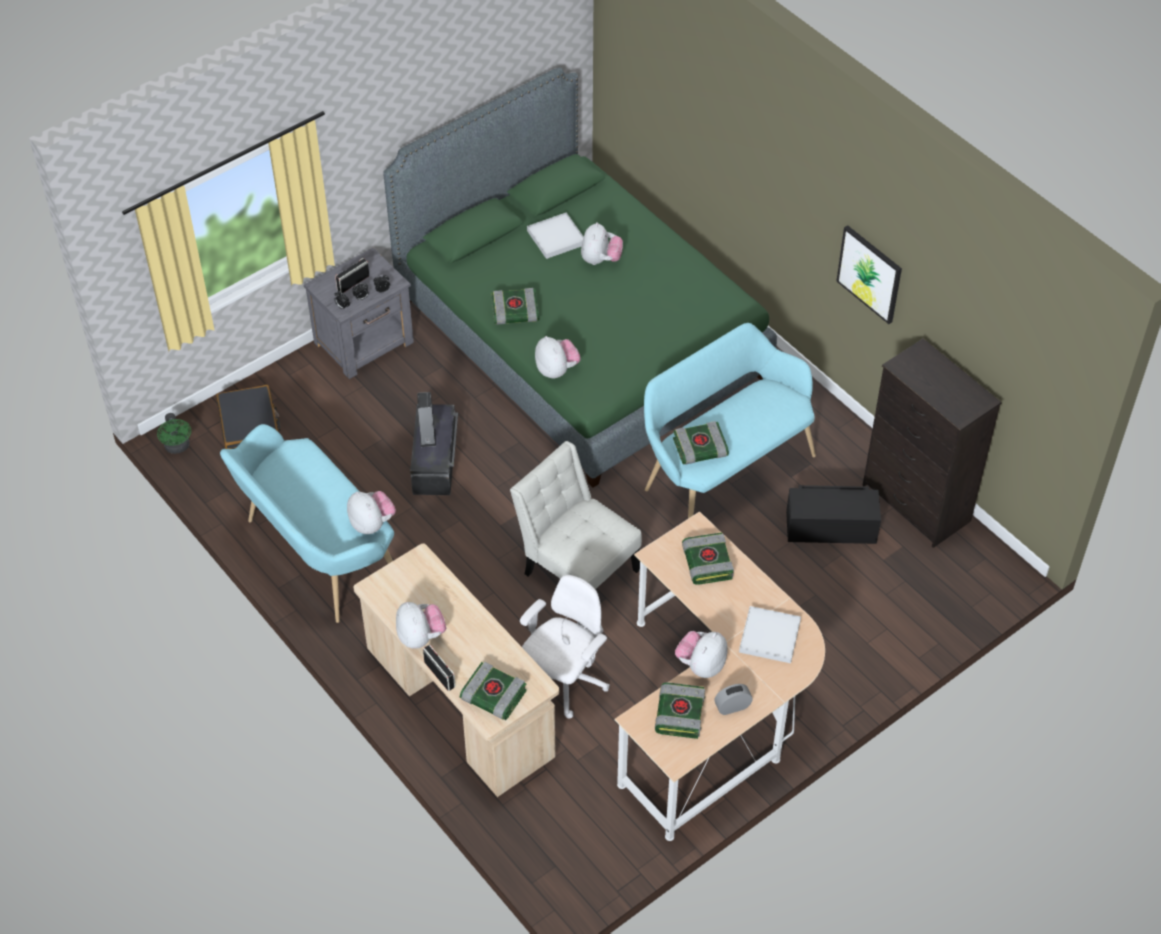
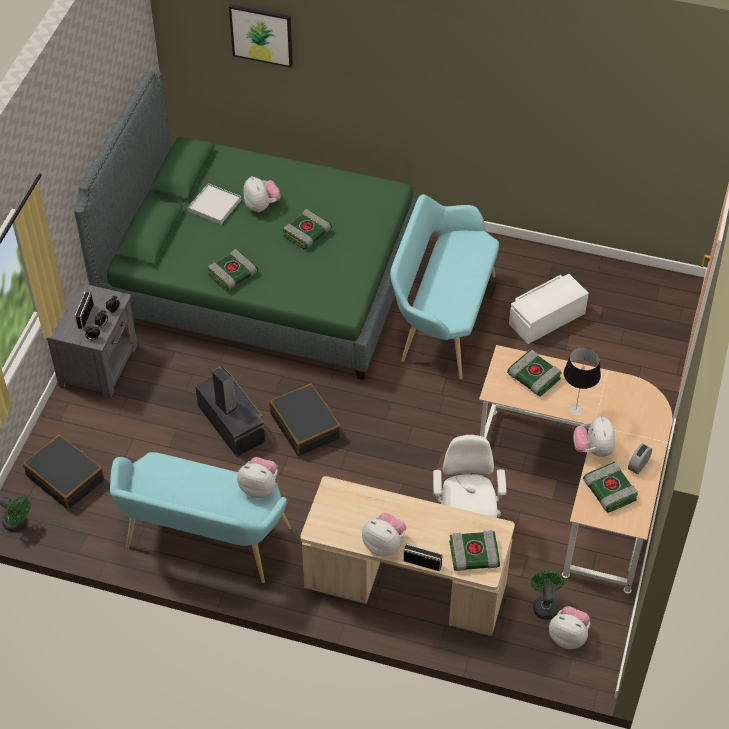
camera: 35 degrees left, 0 degrees up
white chair [510,441,642,589] -> none
plush toy [535,336,581,379] -> plush toy moved to [549,606,590,649]
book [673,421,729,465] -> book moved to [283,209,332,250]
white tray [739,606,801,663] -> none
black storage box [786,485,881,544] -> white storage box [509,274,589,344]
picture [836,225,902,324] -> picture moved to [229,4,293,68]
black dresser [863,338,1002,548] -> none
none -> black suitcase [269,383,341,456]
none -> green fan [531,571,564,620]
none -> table lamp [564,347,601,415]

